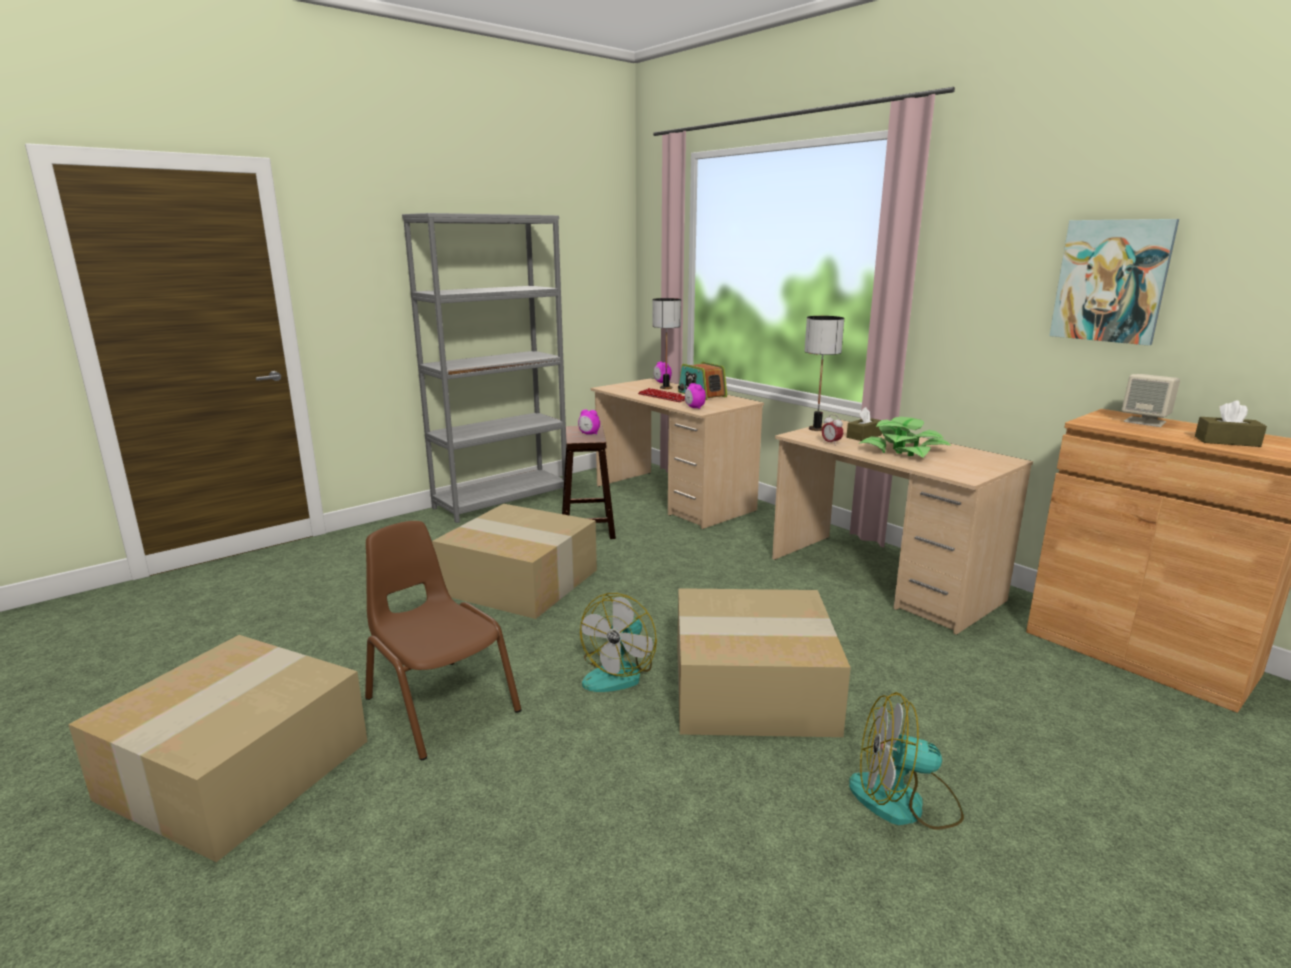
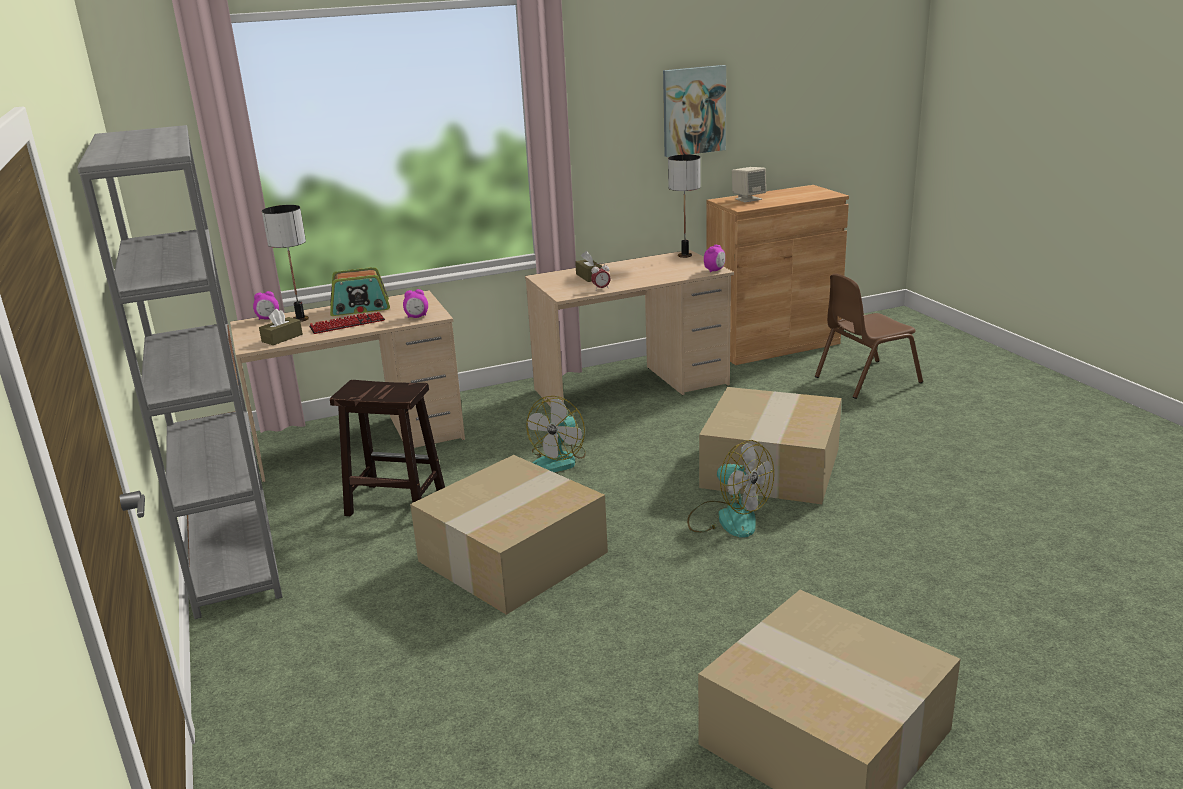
camera: 70 degrees left, 5 degrees up
brown chair [365,521,522,760] -> brown chair moved to [815,274,923,399]
alarm clock [578,409,600,435] -> alarm clock moved to [704,245,725,272]
table lamp [805,316,844,431] -> table lamp moved to [668,155,701,258]
fan [849,692,964,830] -> fan moved to [526,396,586,472]
potted plant [859,417,952,458] -> none
brown tissue box [1195,401,1267,447] -> brown tissue box moved to [259,309,303,345]

